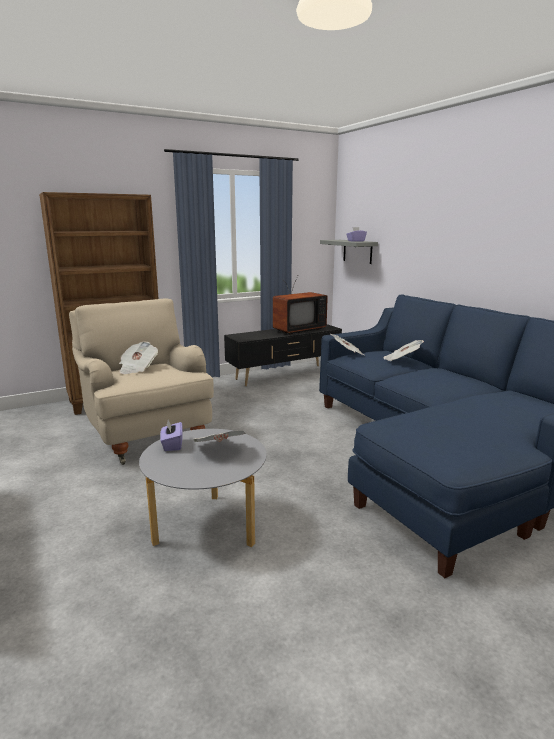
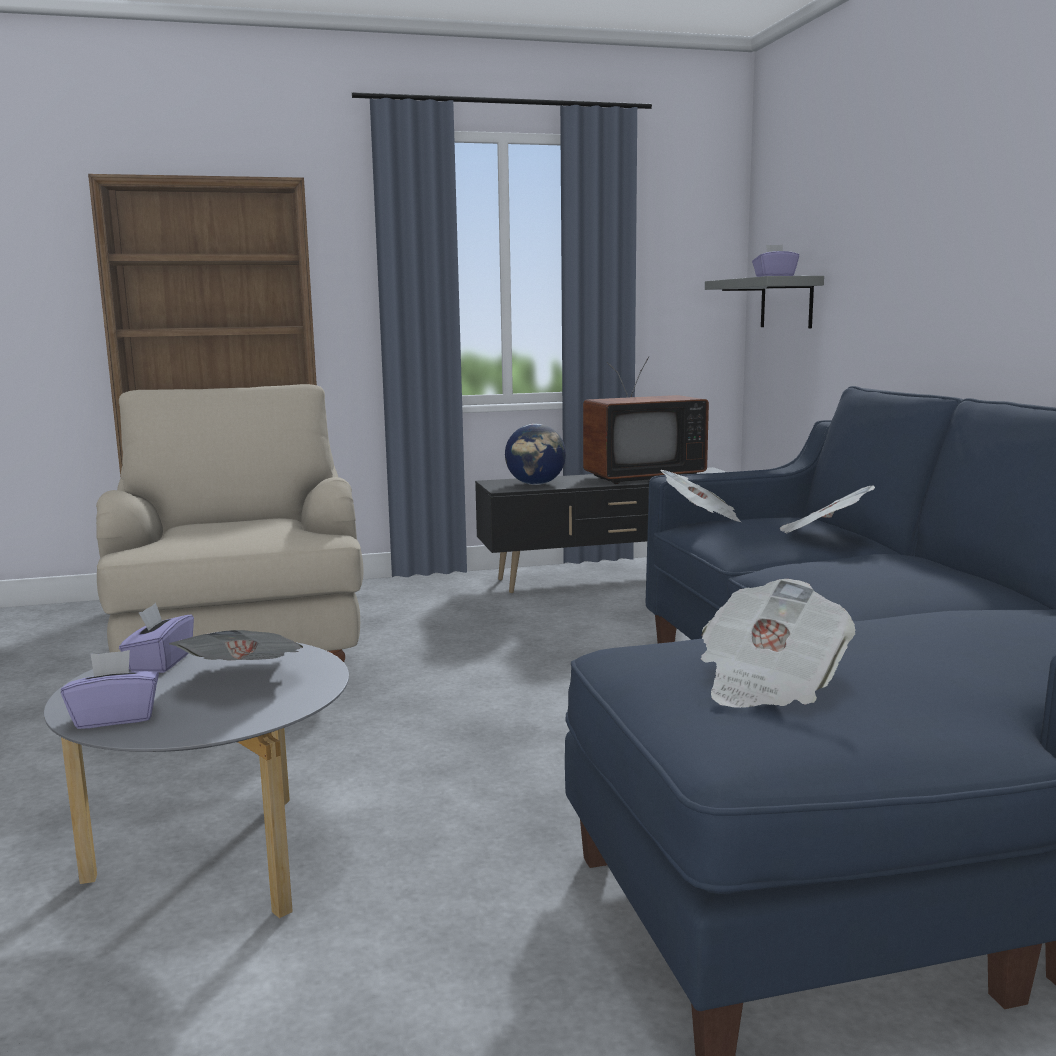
camera: 15 degrees right, 5 degrees down
newspaper [119,341,158,374] -> newspaper moved to [701,579,856,708]
none -> purple tissue box [61,650,159,729]
none -> globe [505,424,566,485]

